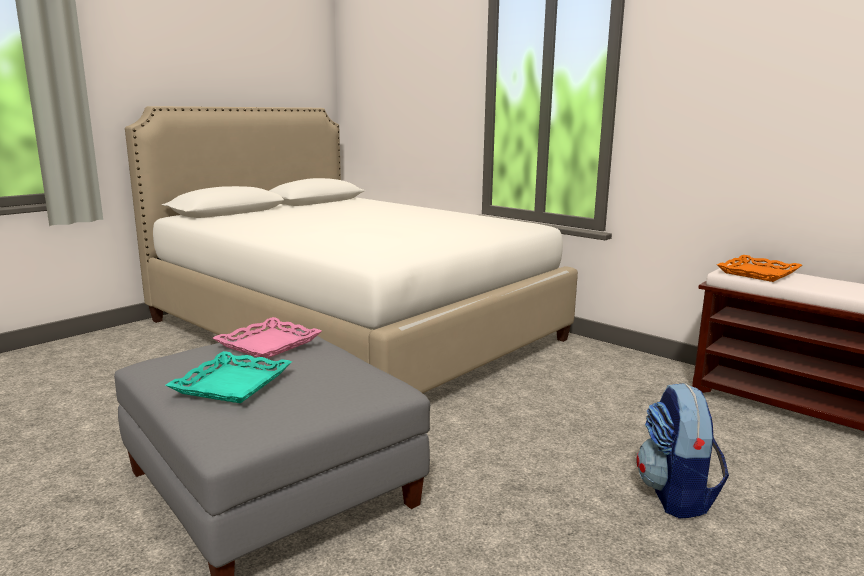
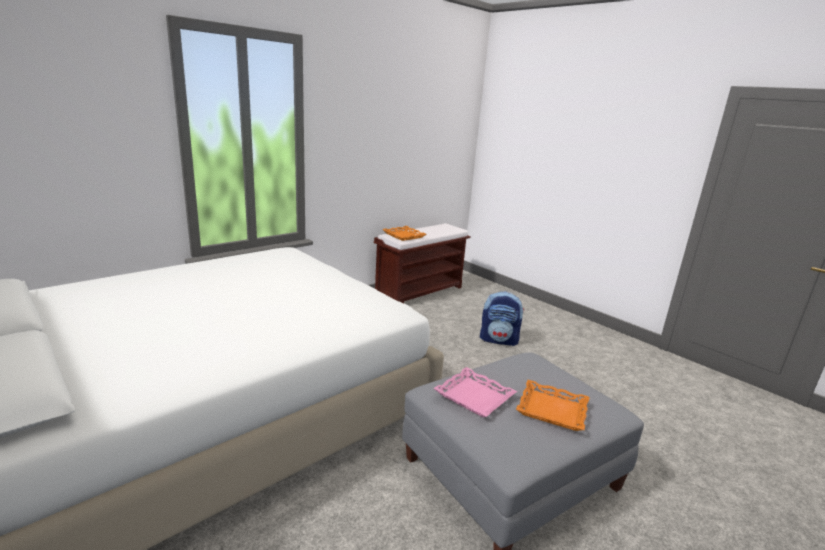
camera: 85 degrees left, 5 degrees up
turquoise tray [165,351,292,403] -> orange tray [516,380,590,431]

